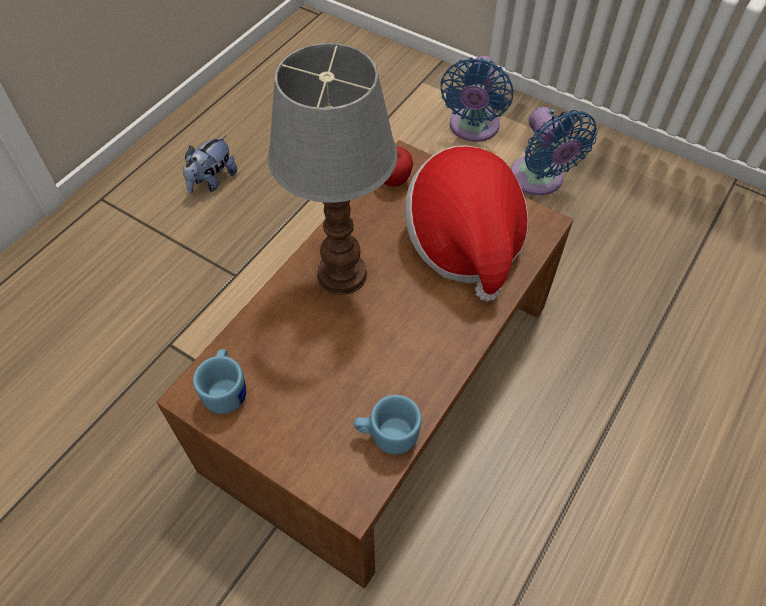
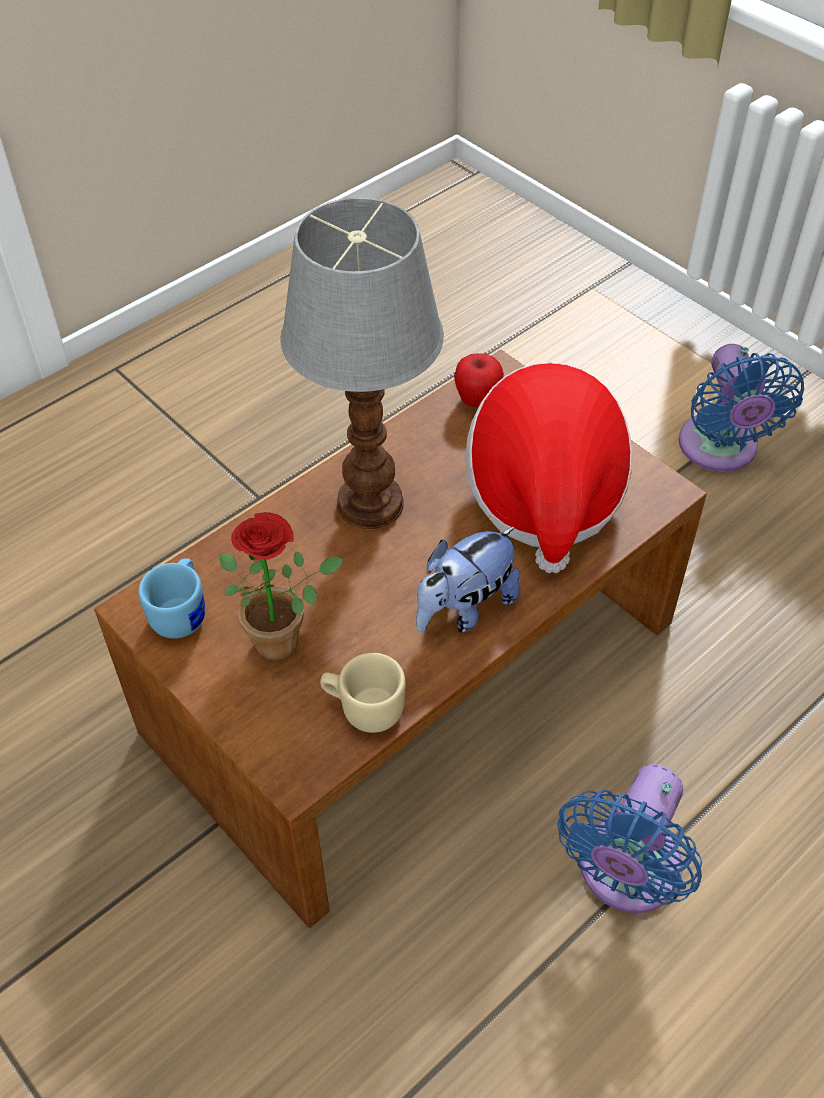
camera: 15 degrees right, 5 degrees down
plush toy [183,135,237,194] -> plush toy moved to [416,526,520,633]
blue mug [354,395,422,454] -> beige mug [320,653,405,733]
blue fan [440,56,513,142] -> blue fan moved to [557,764,702,913]
none -> potted plant [220,512,343,661]

